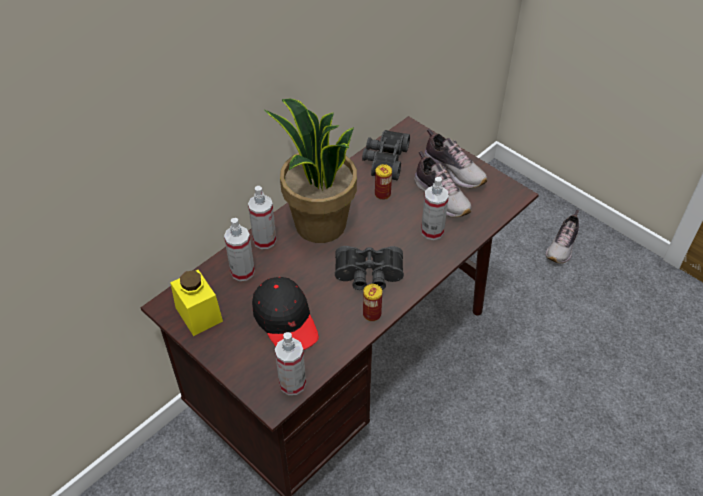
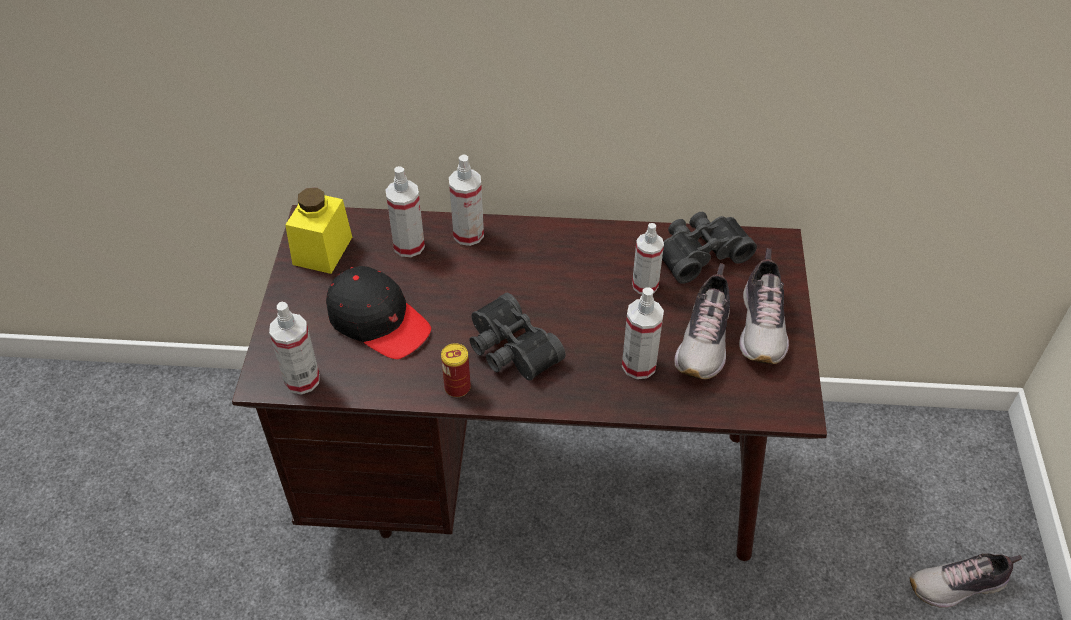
camera: 50 degrees right, 0 degrees up
black cap [252,277,319,350] -> black cap turned 75 degrees counterclockwise [326,266,431,359]
potted plant [264,98,357,243] -> none
can [375,164,392,200] -> spray bottle [632,223,664,294]

